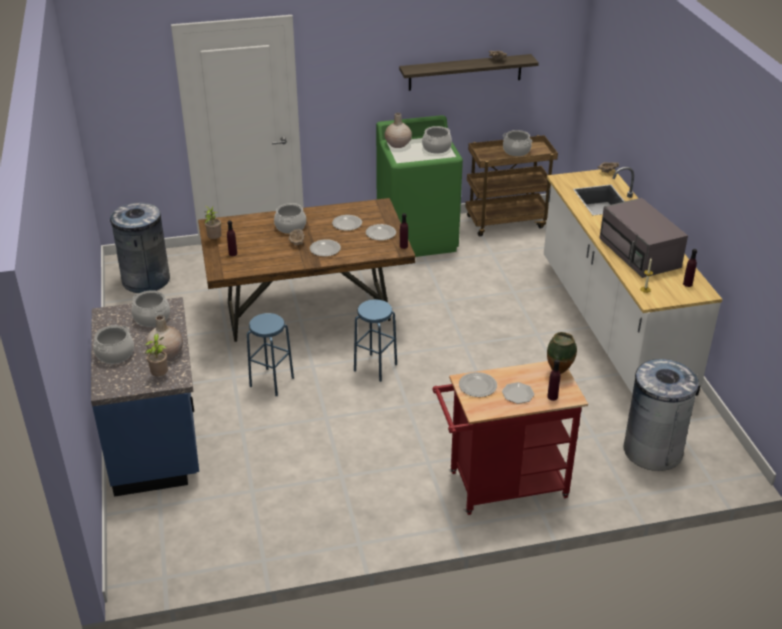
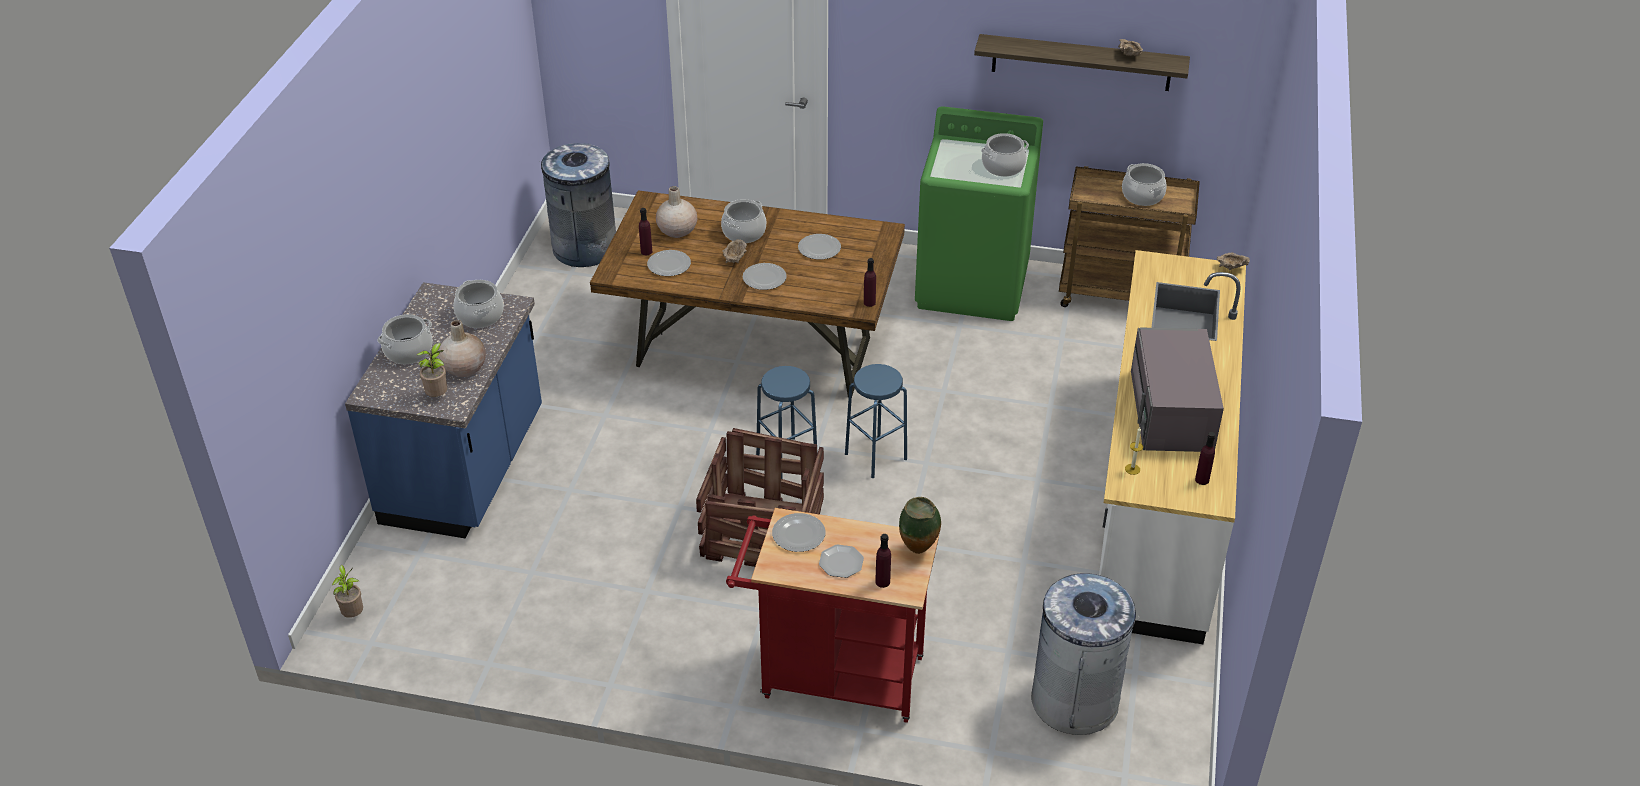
camera: 25 degrees right, 5 degrees up
potted plant [205,206,222,239] -> potted plant moved to [332,565,363,618]
blue stool [247,313,294,396] -> blue stool moved to [845,364,907,478]
plate [366,224,396,240] -> plate moved to [647,250,691,276]
beige vase [385,113,412,148] -> beige vase moved to [656,186,697,238]
none -> crate [696,428,824,567]

